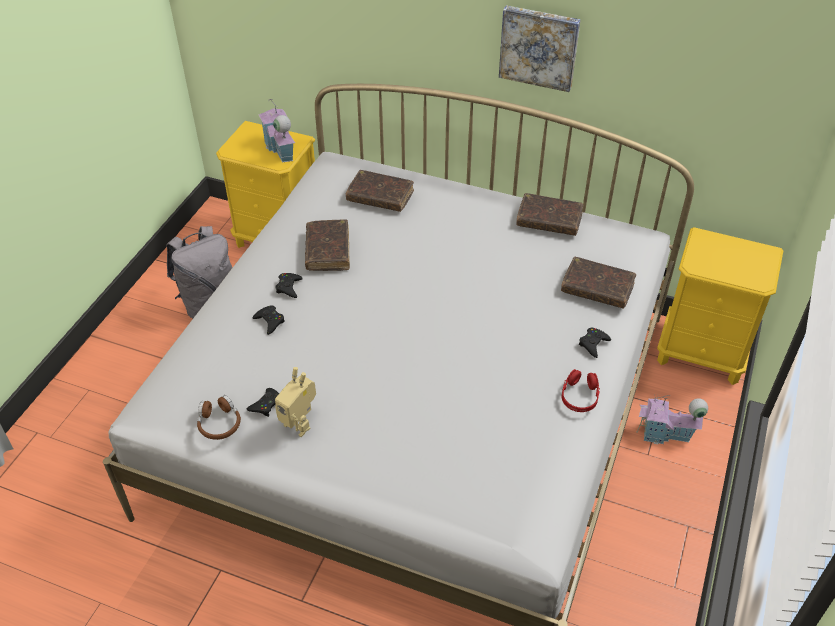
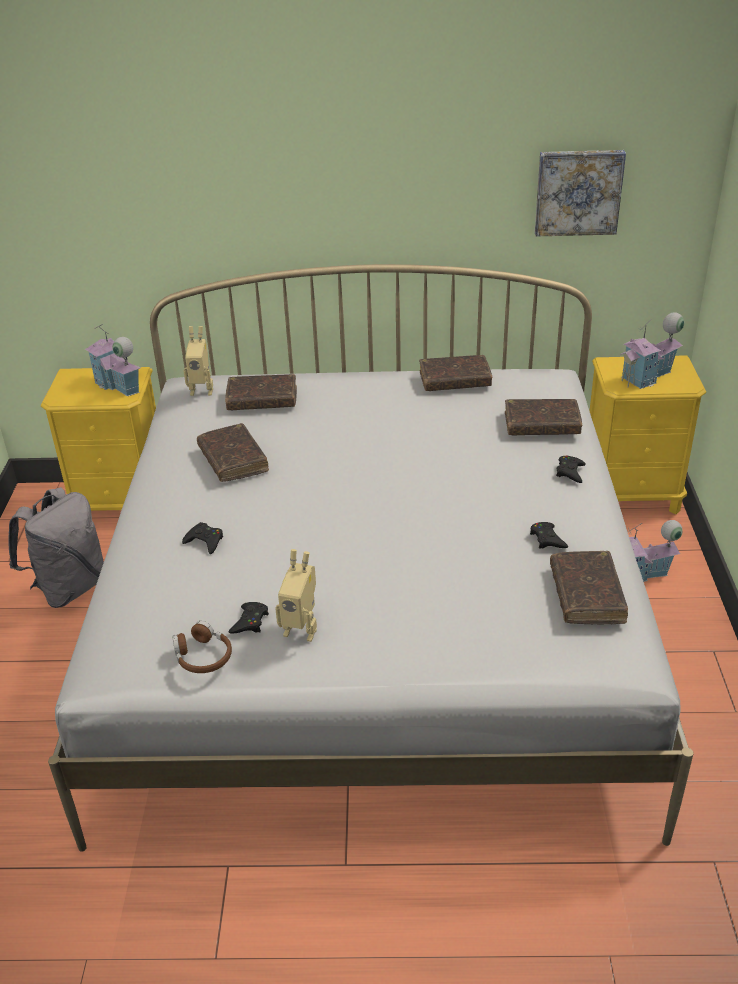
camera: 20 degrees left, 10 degrees down
black game controller [276,273,303,298] -> black game controller moved to [530,522,568,549]
picture [499,5,581,92] -> picture moved to [535,150,626,236]
red headphones [562,369,600,412] -> none
none -> toy robot [184,326,213,396]
none -> brown book [550,551,628,624]
none -> toy house [620,312,684,389]

